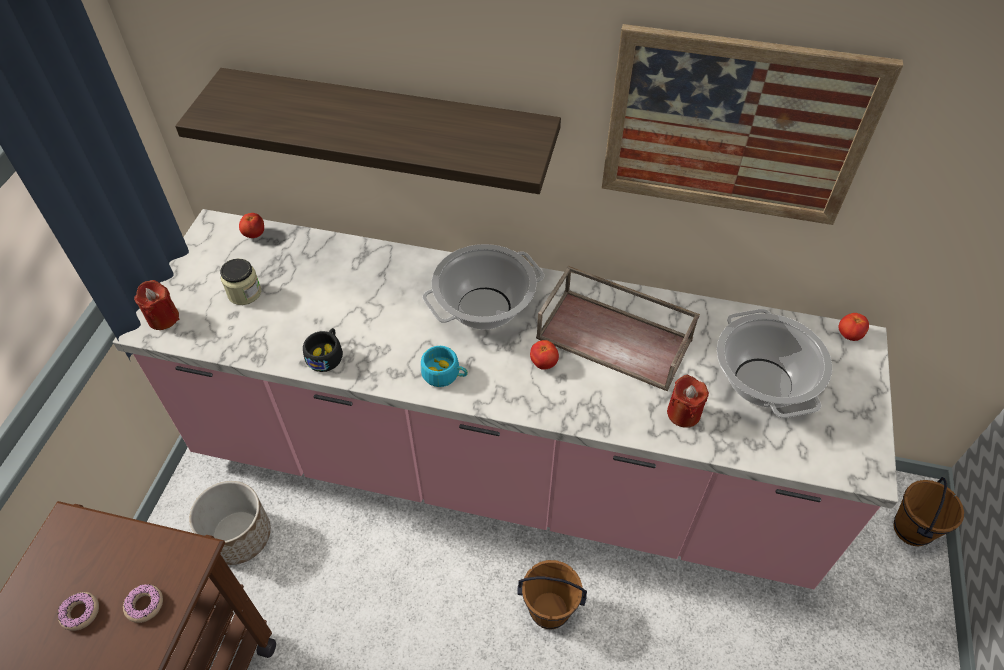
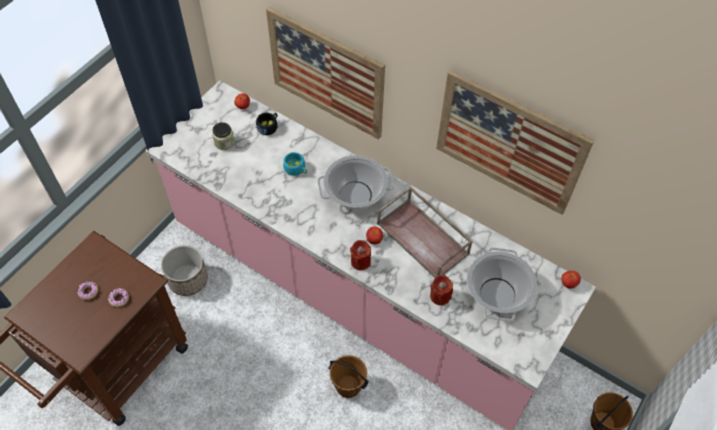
camera: 20 degrees right, 5 degrees up
red candle [134,280,179,330] -> red candle moved to [350,240,371,270]
shelf [175,68,561,194] -> picture [266,7,385,139]
black cup [303,328,343,372] -> black cup moved to [256,113,278,135]
turquoise cup [421,346,468,387] -> turquoise cup moved to [283,152,307,176]

